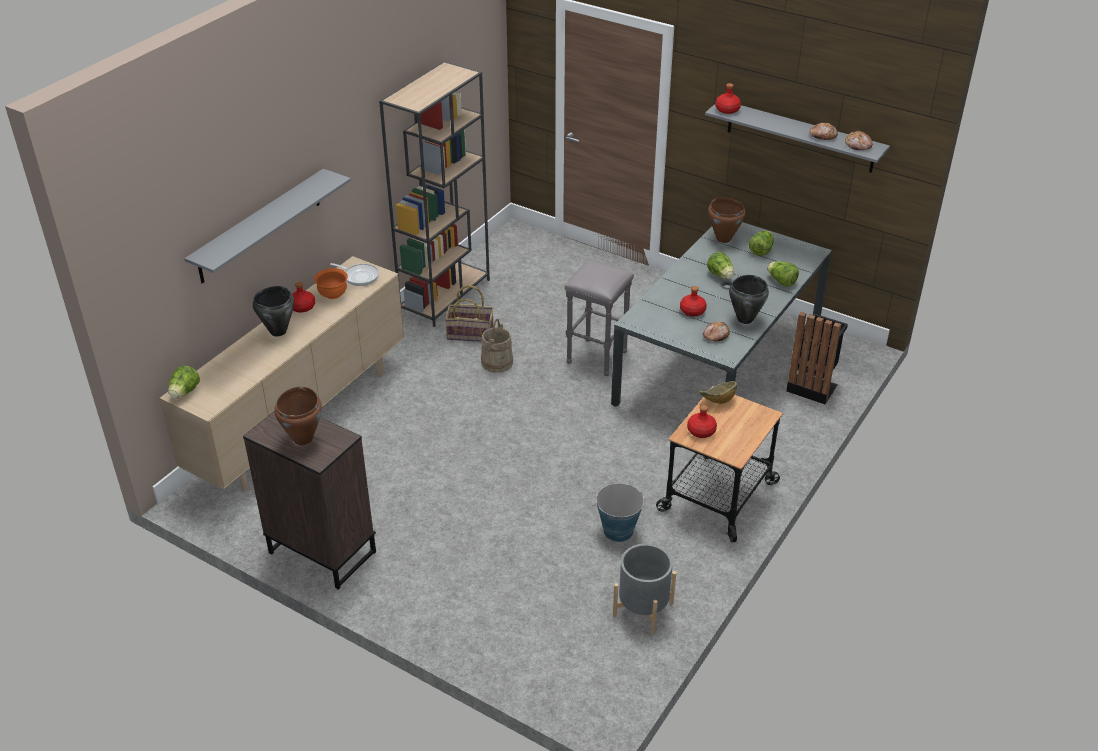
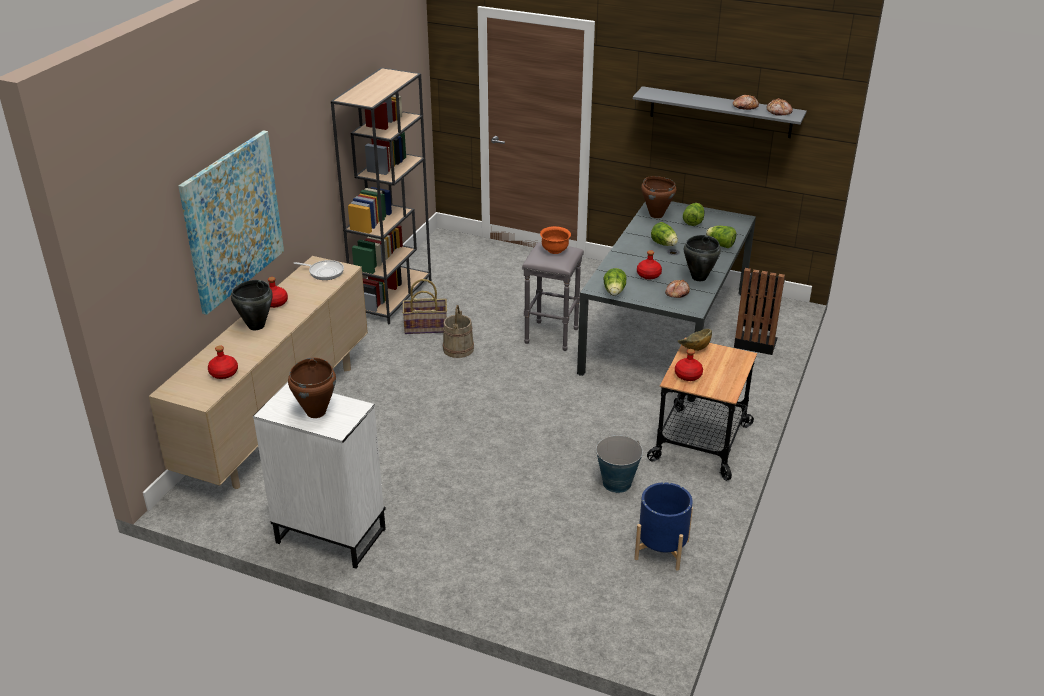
camera: 10 degrees left, 5 degrees down
lettuce [168,366,200,399] -> lettuce moved to [604,268,627,296]
grey shelf [184,169,351,283] -> picture [178,130,284,315]
brown dresser [243,411,376,590] -> white dresser [253,382,386,569]
orange bowl [314,268,348,299] -> orange bowl moved to [540,226,571,254]
grey planter [613,544,676,634] -> blue planter [634,482,693,571]
red bottle [715,83,741,114] -> red bottle moved to [208,345,238,379]

